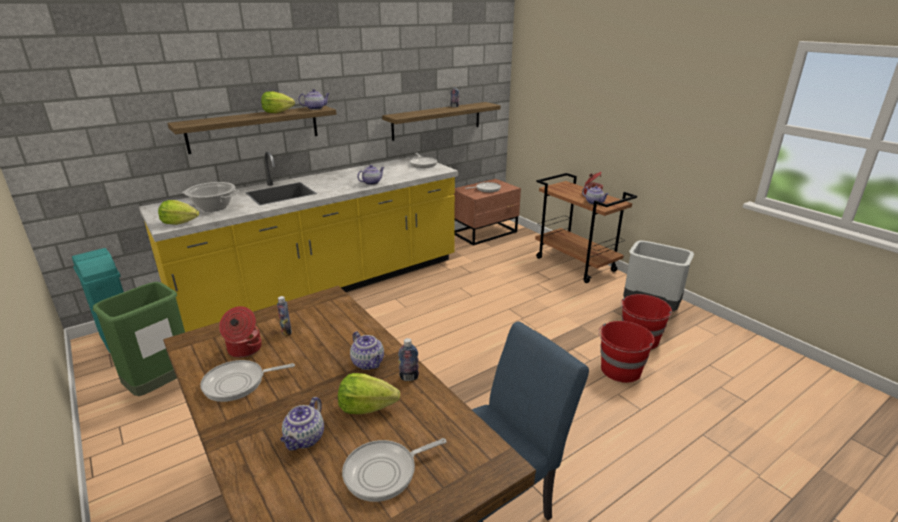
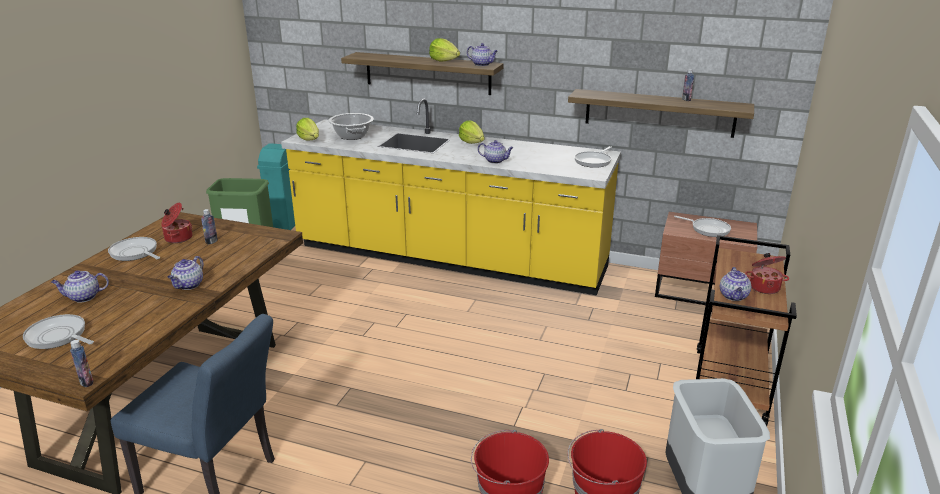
camera: 55 degrees right, 0 degrees up
lettuce [338,373,400,414] -> lettuce moved to [459,120,484,144]
bottle [398,338,419,381] -> bottle moved to [70,340,93,387]

